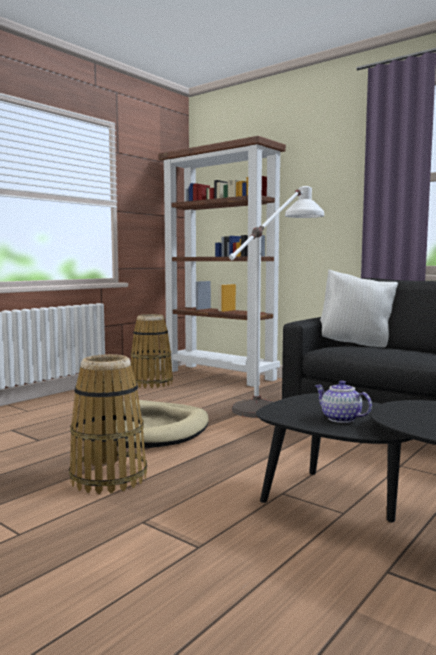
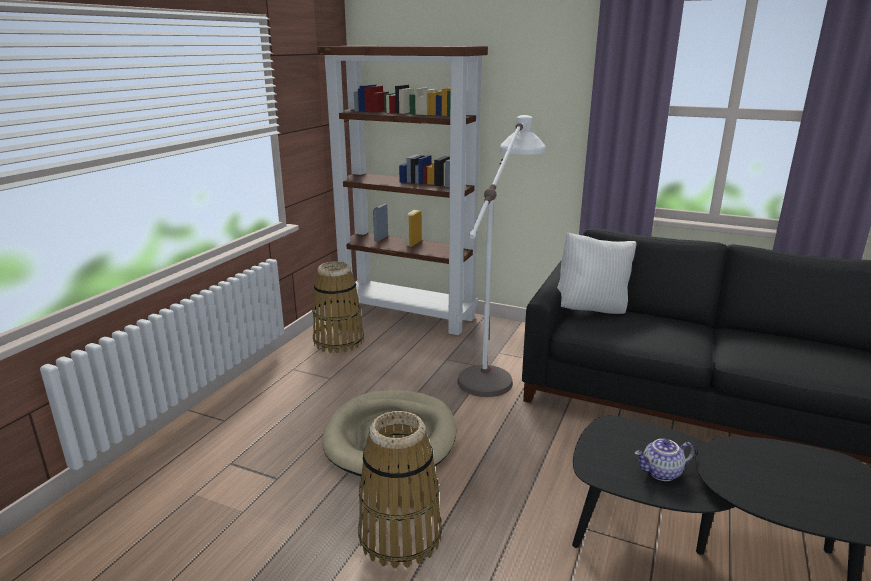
camera: 15 degrees left, 15 degrees up
teapot [315,380,372,423] -> teapot turned 45 degrees counterclockwise [635,439,695,481]

